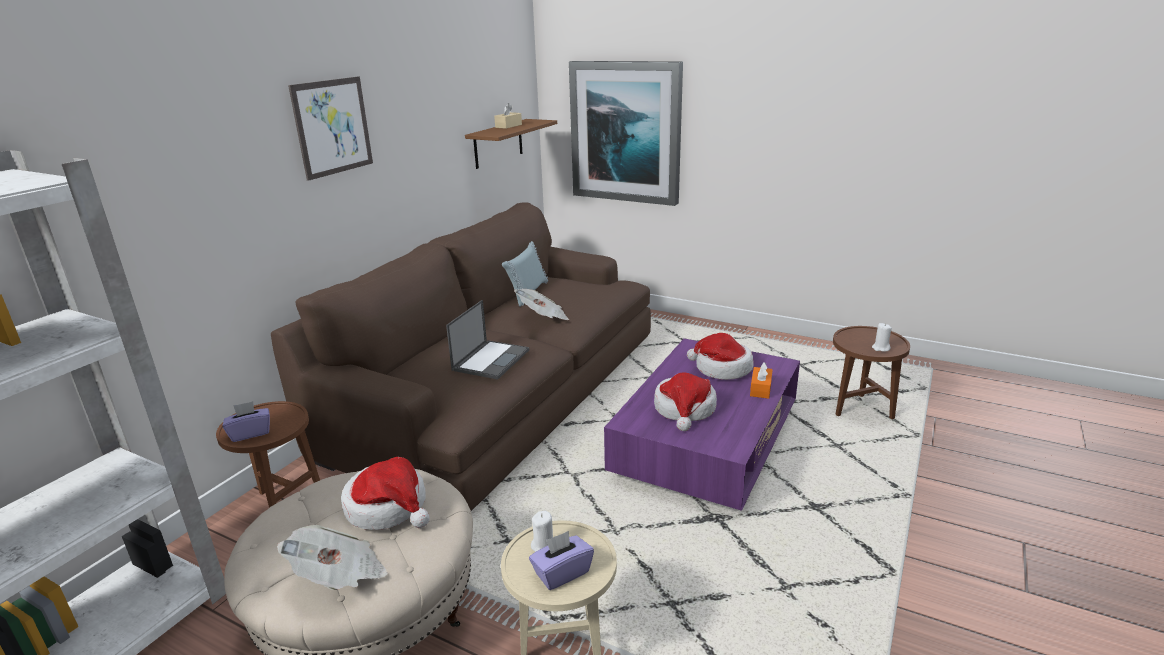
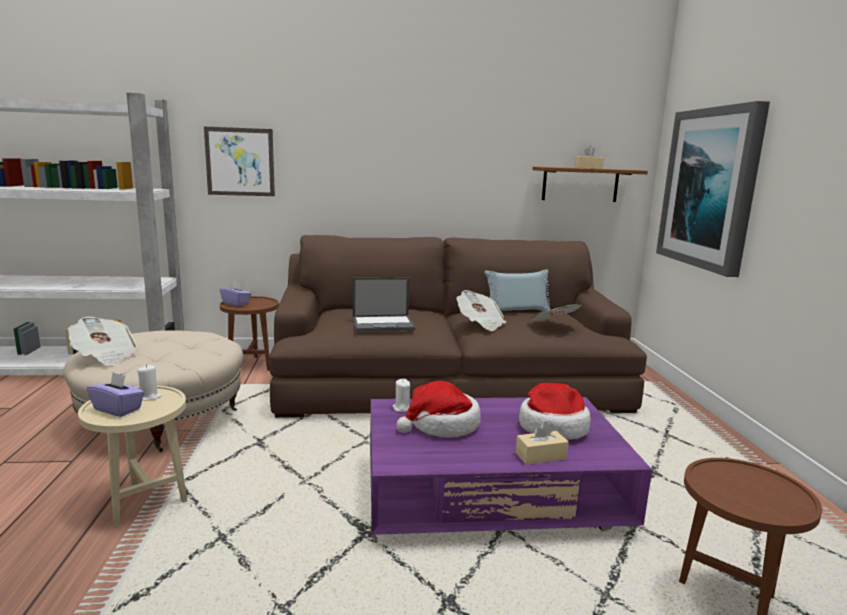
camera: 55 degrees right, 10 degrees down
picture [288,77,373,181] -> picture moved to [204,127,275,196]
hat [341,457,430,530] -> none
orange tissue box [750,362,773,399] -> beige tissue box [515,421,569,465]
white candle [872,323,892,352] -> white candle moved to [392,379,410,412]
none -> newspaper [529,304,582,321]

